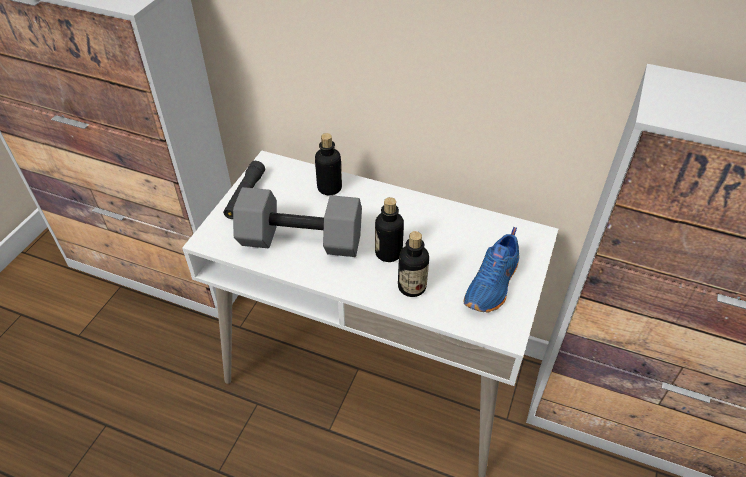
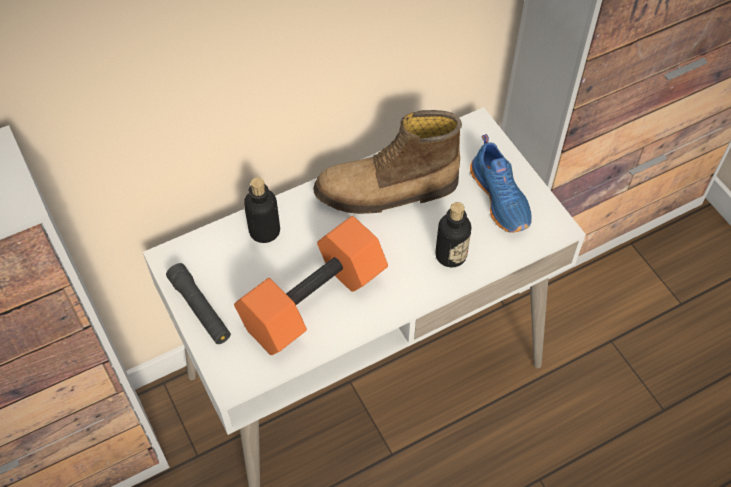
camera: 50 degrees left, 10 degrees up
grey dumbbell [233,187,362,257] -> orange dumbbell [234,216,388,355]
bottle [375,197,404,262] -> none
none -> boot [313,110,462,214]

